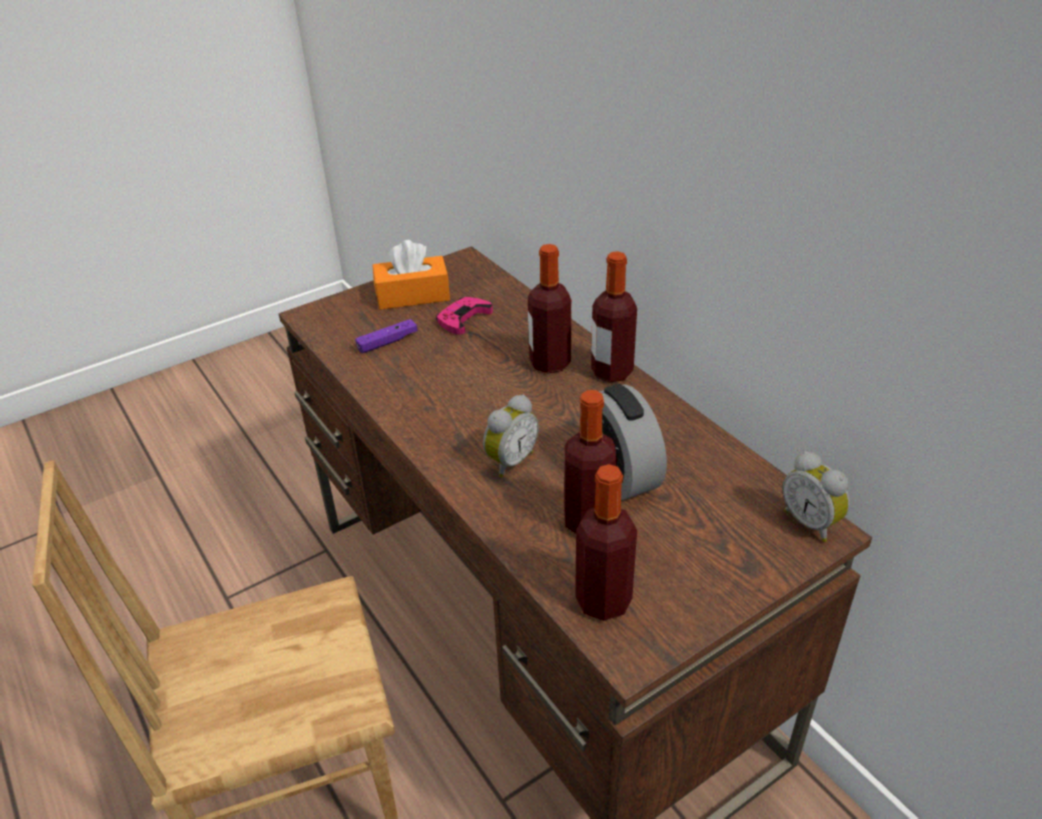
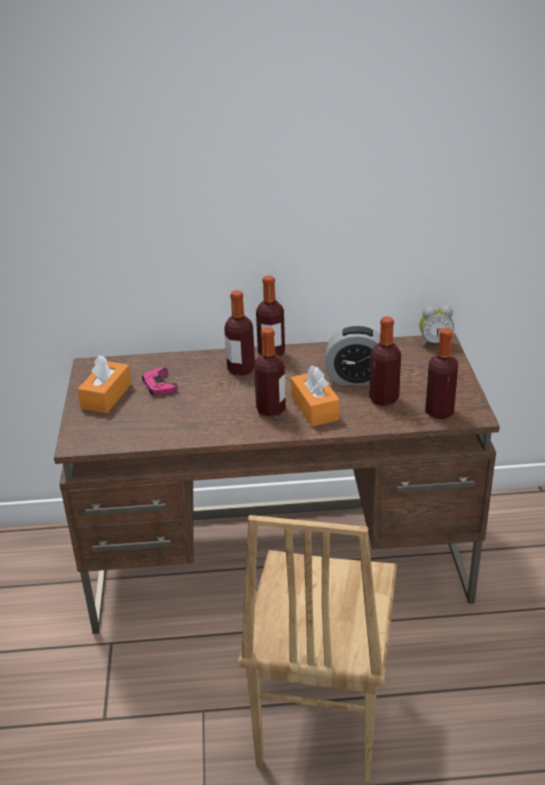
camera: 60 degrees left, 5 degrees down
purple game controller [355,319,418,353] -> none
alarm clock [483,395,539,478] -> orange tissue box [291,365,340,427]
none -> bottle [254,327,286,417]

